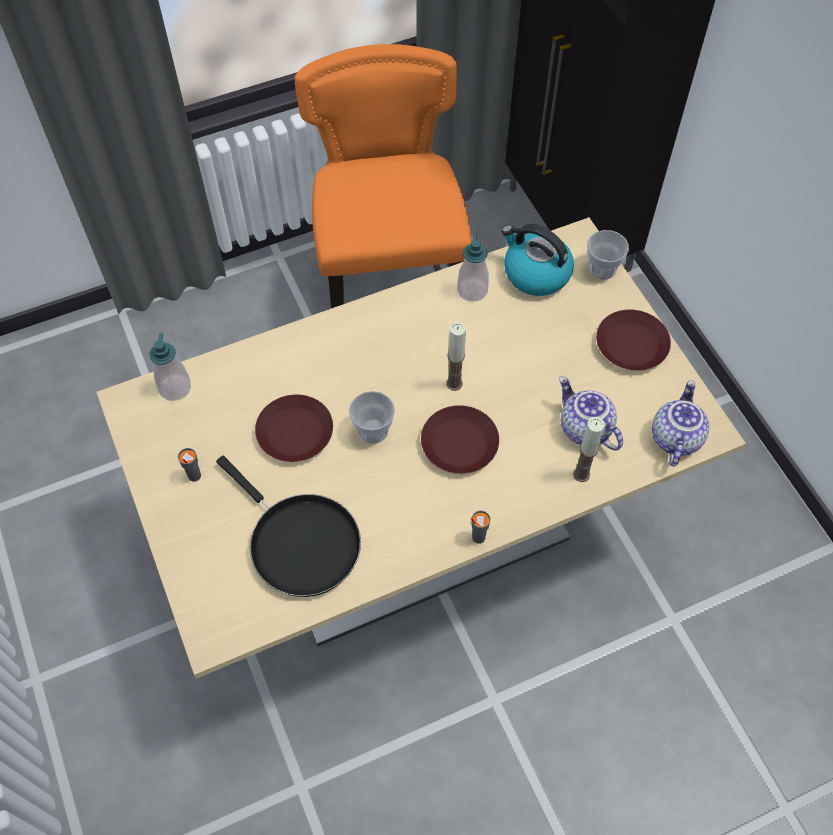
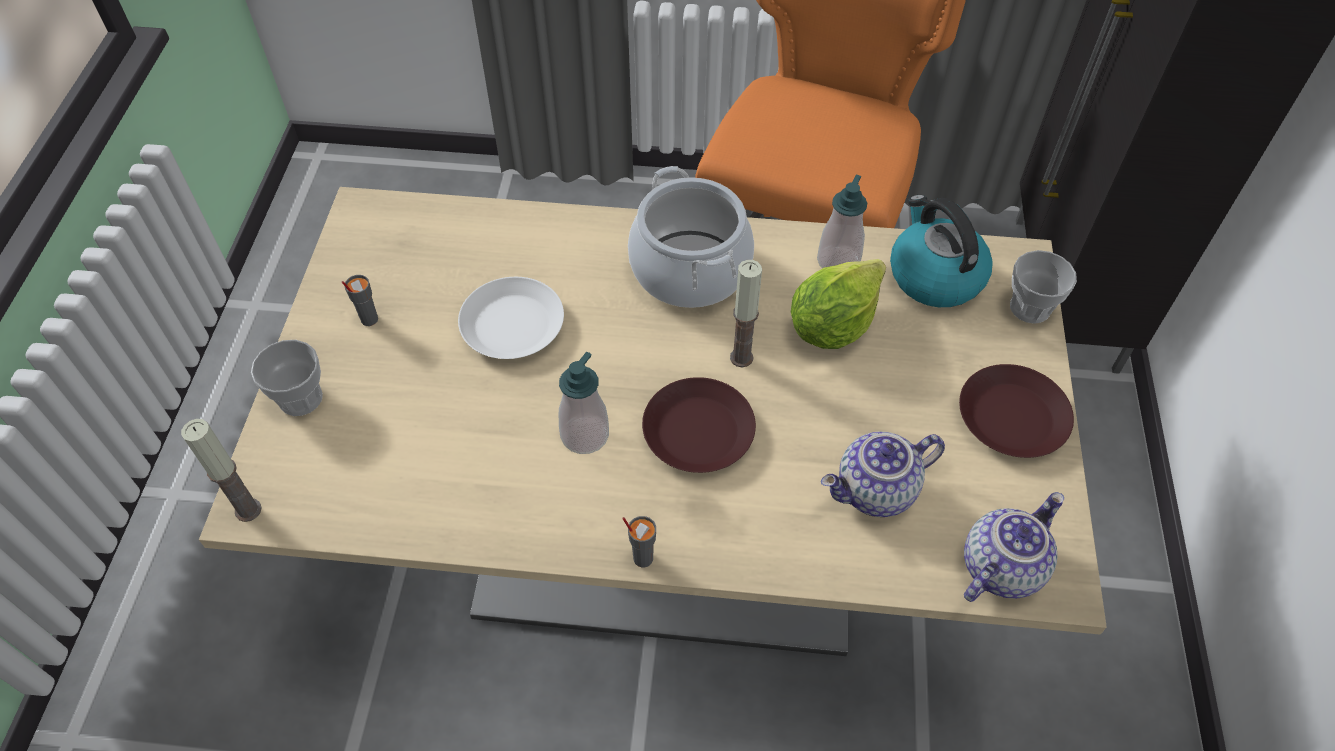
camera: 30 degrees right, 5 degrees down
soap dispenser [149,333,191,401] -> soap dispenser moved to [559,352,609,454]
black frying pan [216,456,361,597] -> none
brown plate [255,395,333,462] -> white plate [458,277,564,359]
cup [349,391,395,444] -> cup moved to [251,340,323,416]
teapot [559,376,623,451] -> teapot turned 105 degrees counterclockwise [821,432,945,517]
candle [573,417,605,482] -> candle moved to [181,419,262,522]
none -> cooking pot [628,166,754,308]
none -> lettuce [791,259,886,349]

